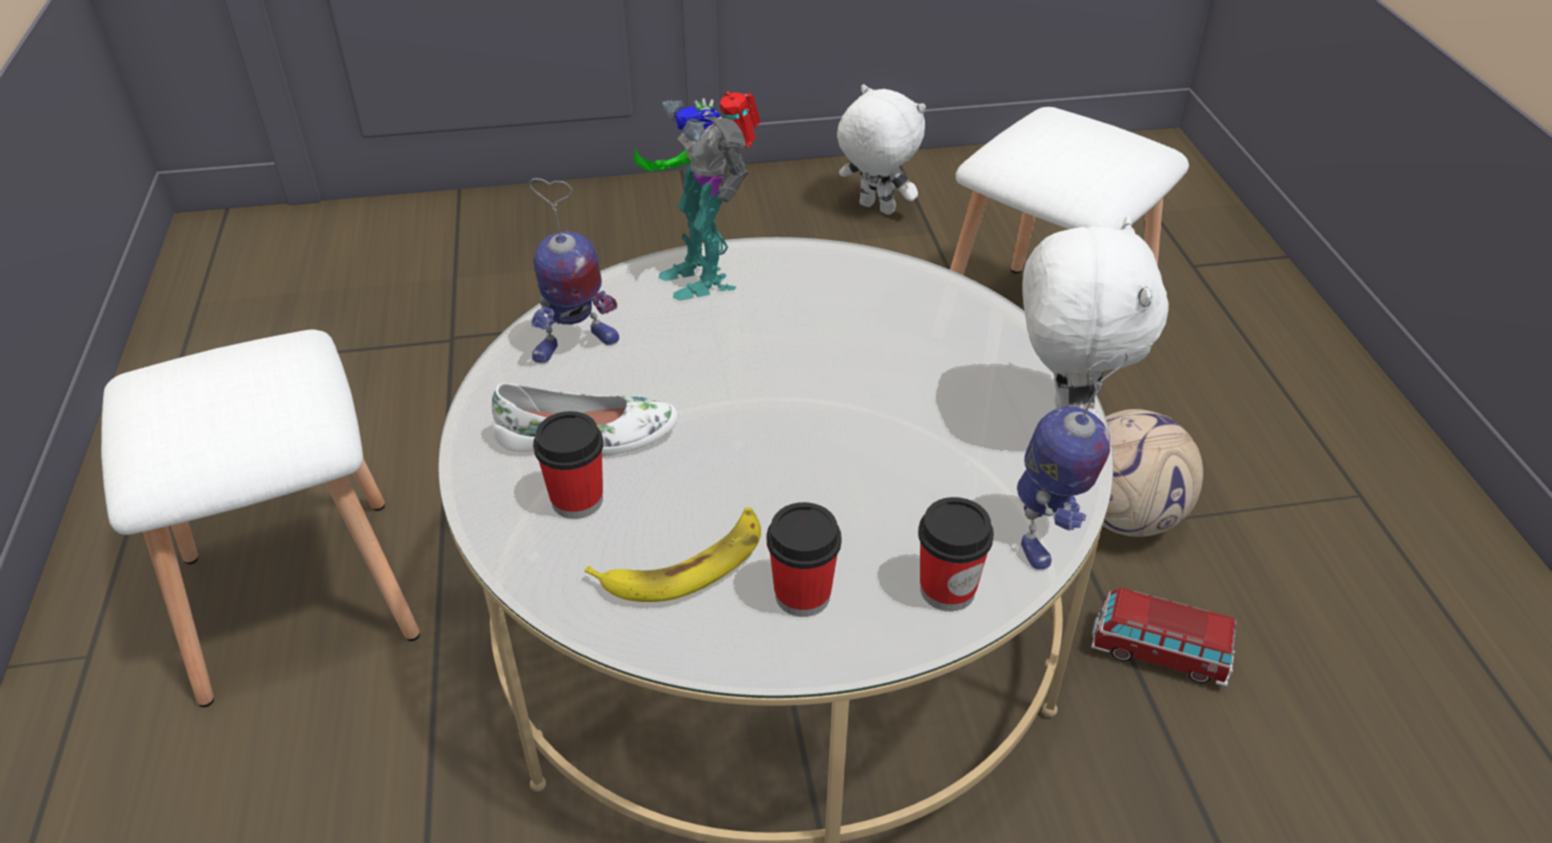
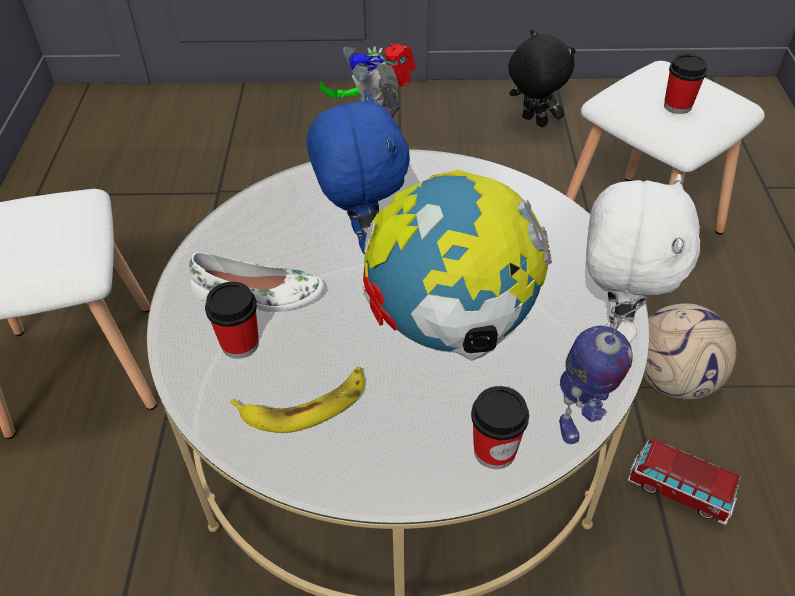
camera: 10 degrees right, 5 degrees up
toy robot [529,178,619,364] -> none
cup [767,502,842,617] -> cup moved to [664,54,707,114]
white plush toy [837,85,926,215] -> black plush toy [508,30,576,127]
none -> blue plush toy [307,90,410,254]
none -> globe [363,170,552,361]

